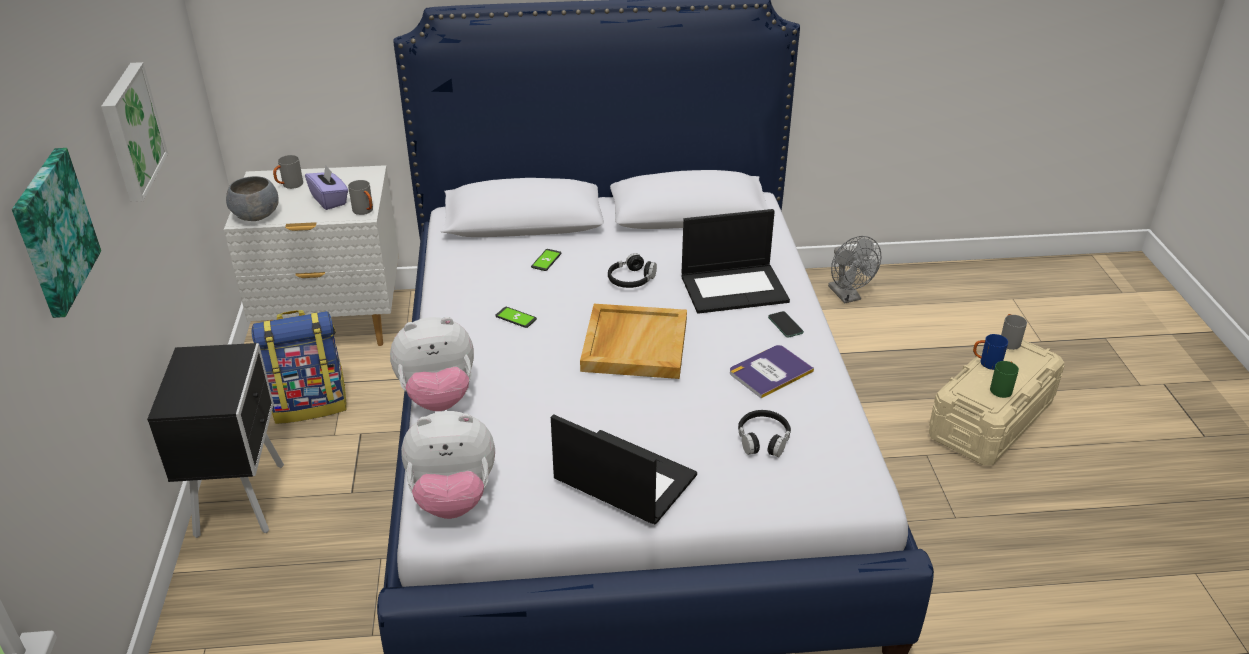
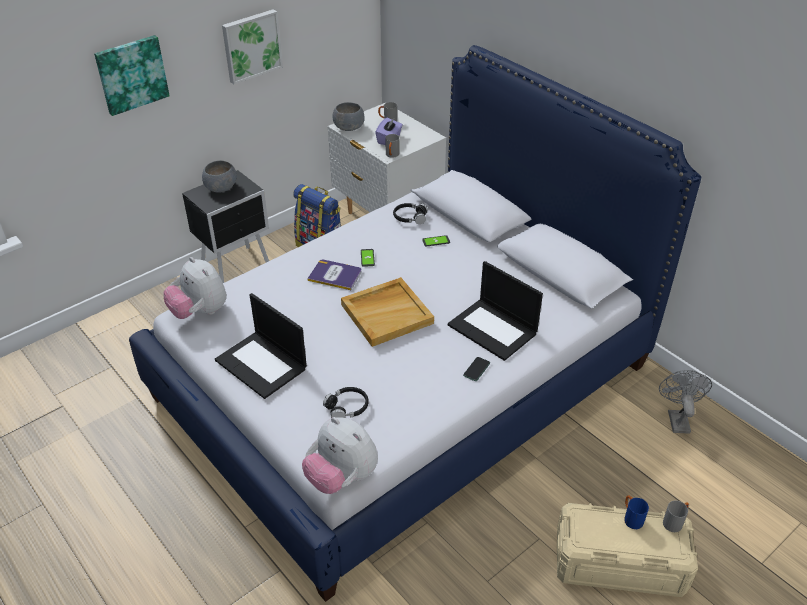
camera: 55 degrees right, 5 degrees up
plush toy [390,317,474,411] -> plush toy moved to [302,417,378,494]
laptop [551,414,697,524] -> laptop turned 135 degrees clockwise [215,293,307,399]
black headphones [608,253,657,288] -> black headphones moved to [393,203,428,224]
book [730,345,814,398] -> book moved to [307,260,362,290]
grey fan [828,236,881,304] -> grey fan turned 150 degrees clockwise [659,370,712,434]
green mug [990,361,1019,398] -> none
none -> grey bowl [202,160,237,192]

